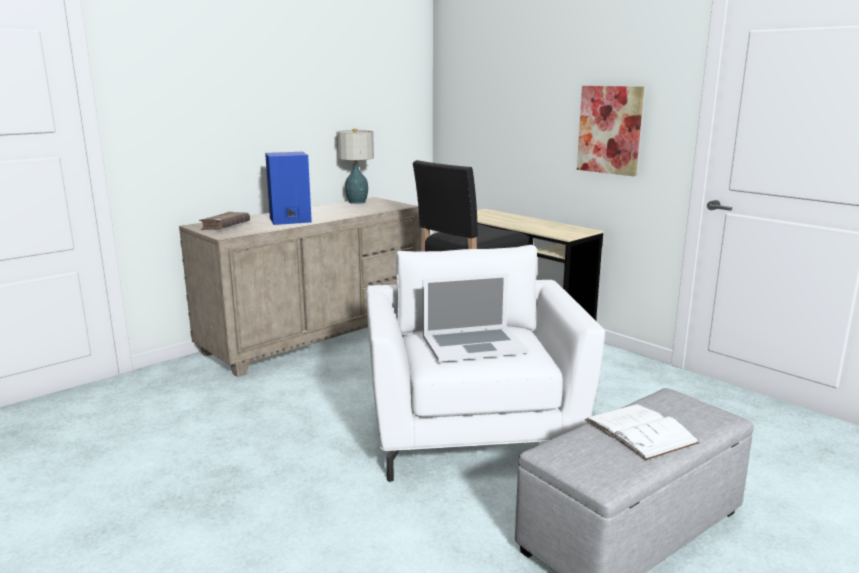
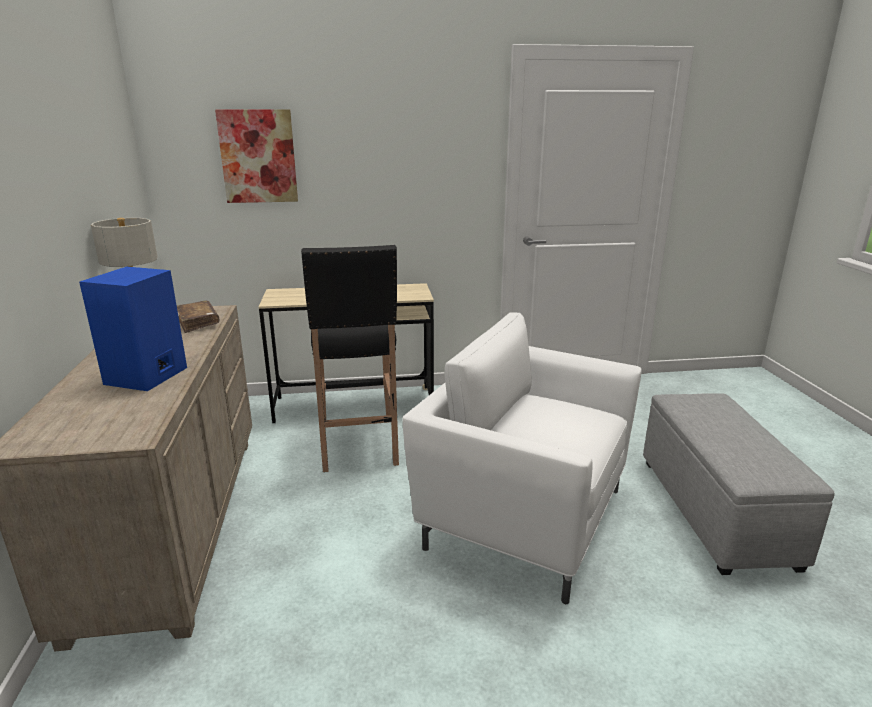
camera: 55 degrees left, 5 degrees up
brown book [199,212,250,230] -> brown book moved to [177,301,220,333]
laptop [423,274,529,362] -> none
picture [577,86,644,176] -> picture moved to [215,110,298,203]
white book [585,404,700,460] -> none

